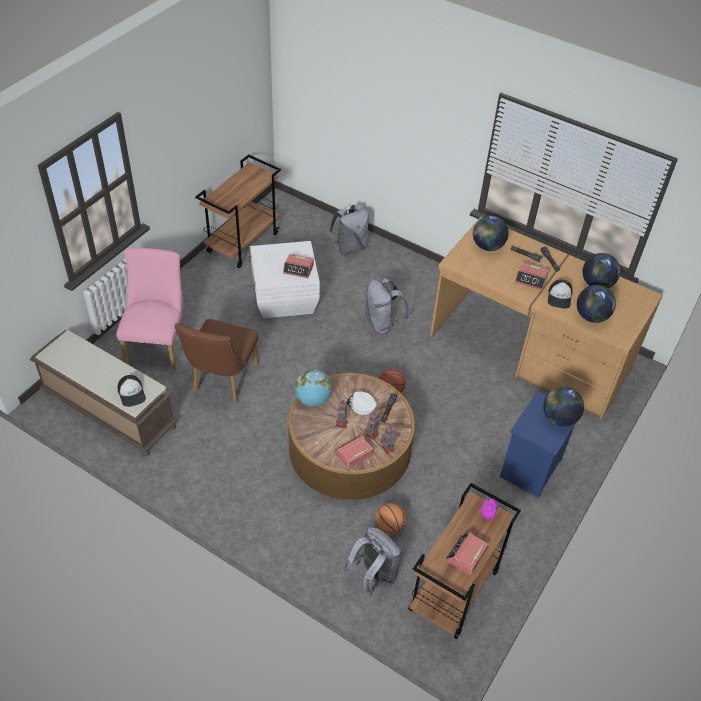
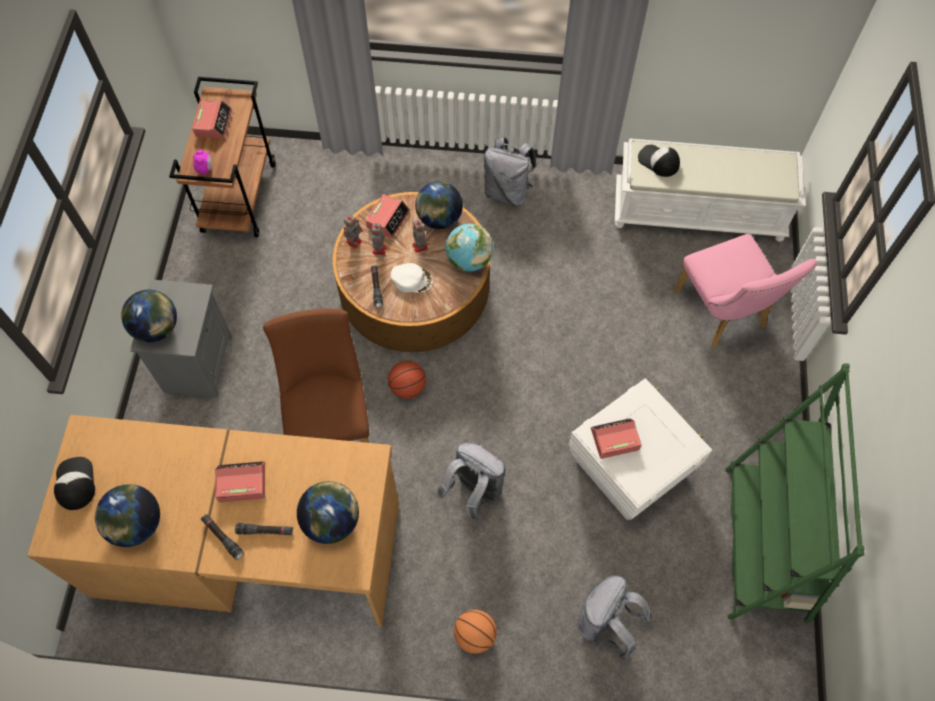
camera: 155 degrees right, 15 degrees up
brown bench [30,330,178,456] -> white bench [615,138,805,242]
brown chair [175,319,259,403] -> brown chair moved to [263,308,369,443]
brown cart [195,154,281,268] -> green bookcase [725,363,865,623]
grey backpack [343,527,402,597] -> grey backpack moved to [484,137,537,206]
basketball [375,503,406,535] -> basketball moved to [454,610,497,654]
blue nightstand [500,391,576,498] -> grey nightstand [130,279,232,398]
cap [548,279,573,309] -> cap moved to [54,457,95,510]
globe [577,285,616,323] -> globe moved to [415,181,463,229]

